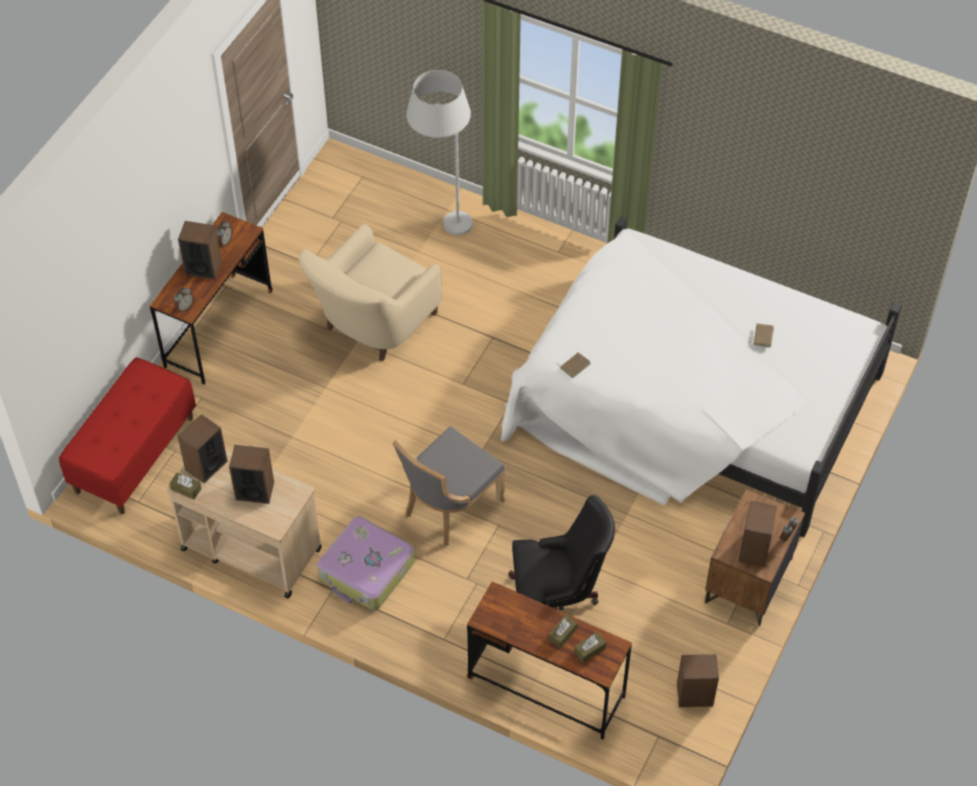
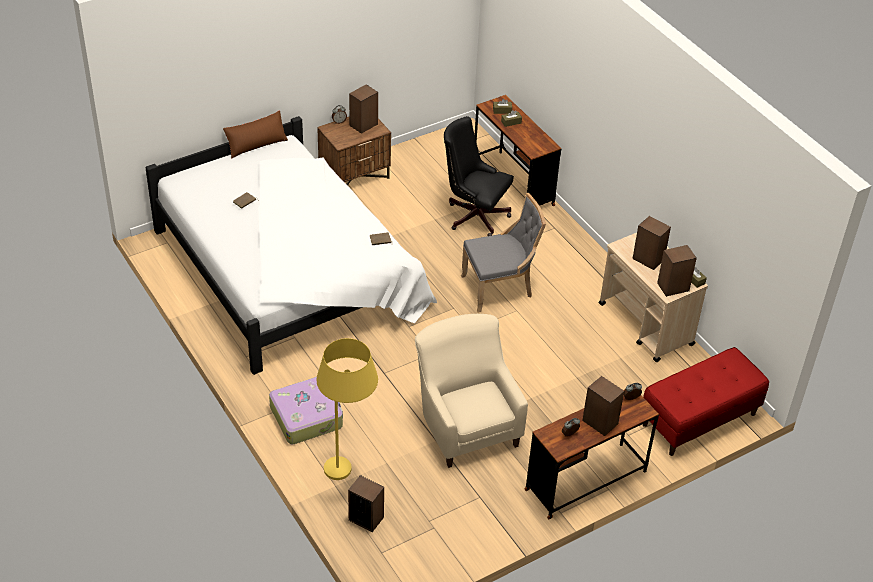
camera: 150 degrees left, 10 degrees down
beige armchair [299,224,442,361] -> beige armchair turned 90 degrees counterclockwise [415,314,528,468]
suitcase [317,516,415,610] -> suitcase moved to [269,377,343,444]
white floor lamp [406,70,473,236] -> yellow floor lamp [317,338,378,480]
speaker [677,654,719,707] -> speaker moved to [348,475,384,532]
none -> brown pillow [223,111,288,159]

